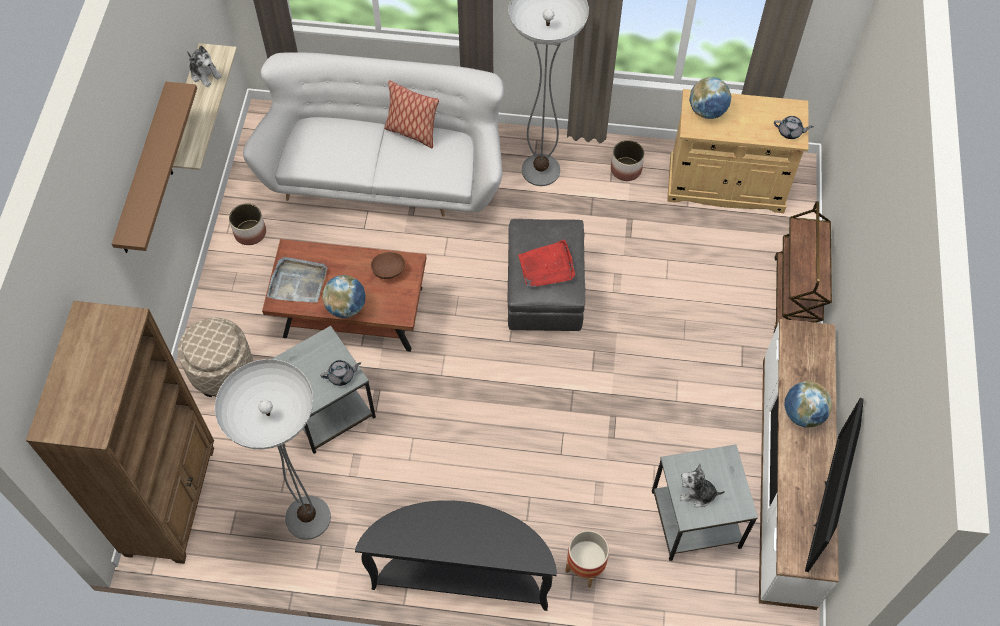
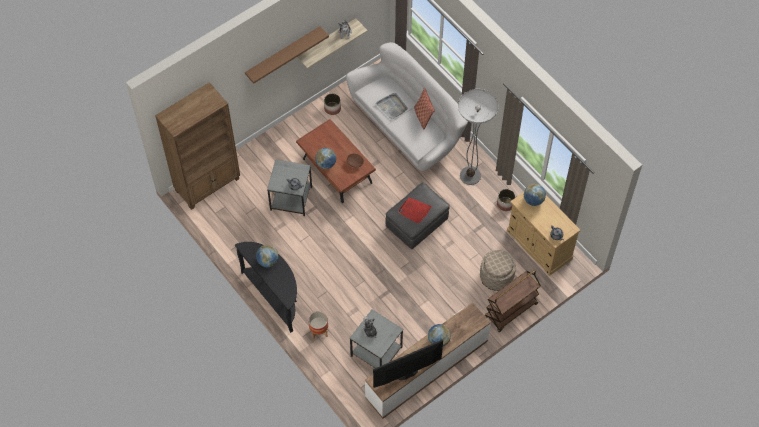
camera: 45 degrees right, 0 degrees up
beige ottoman [178,318,253,397] -> beige ottoman moved to [480,250,516,291]
floor lamp [215,359,331,540] -> none
grey tray [267,257,328,303] -> grey tray moved to [376,93,408,120]
none -> globe [256,245,279,267]

